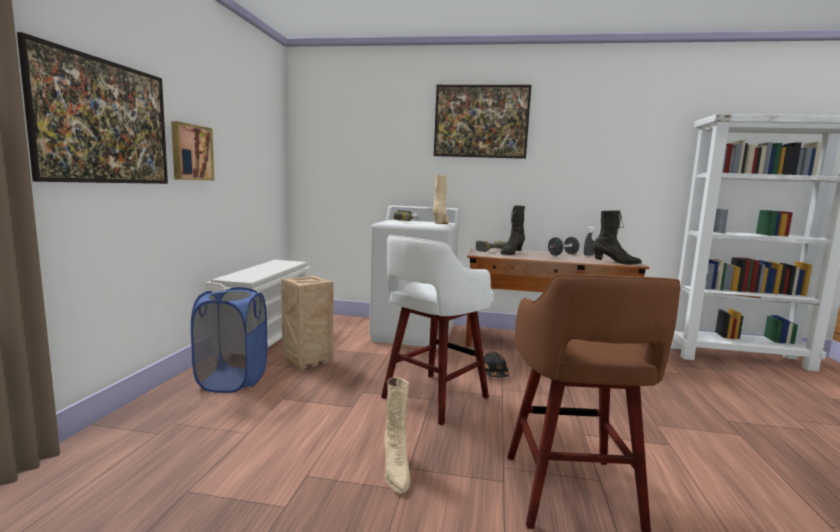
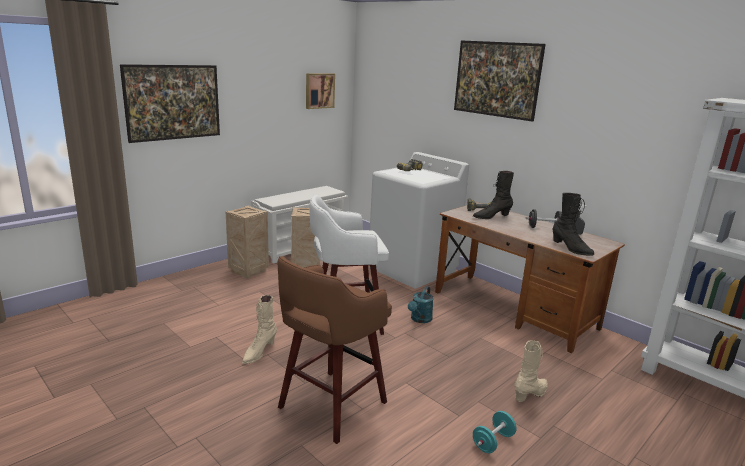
camera: 35 degrees right, 10 degrees up
picture [171,121,215,181] -> picture moved to [306,73,335,109]
blue laundry basket [191,287,267,393] -> crate [226,205,269,279]
beige boot [432,175,449,224] -> beige boot moved to [514,340,548,402]
black hard hat [484,352,509,378] -> turquoise watering can [408,286,434,323]
none -> turquoise dumbbell [473,411,517,453]

